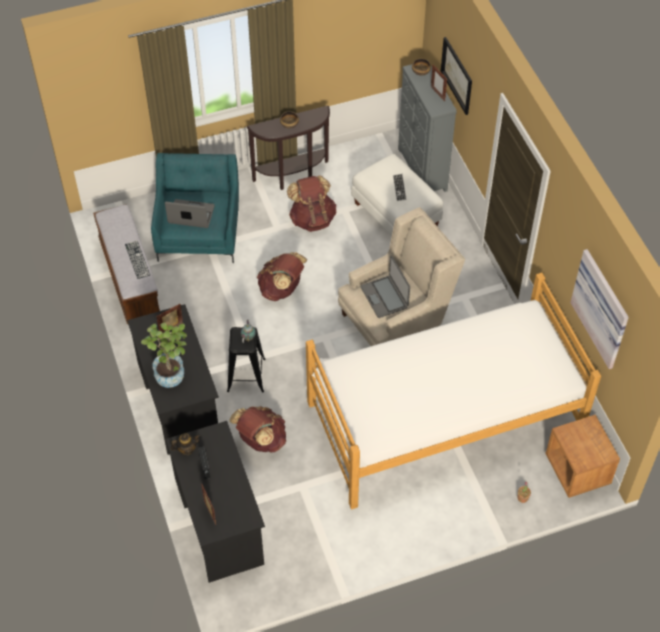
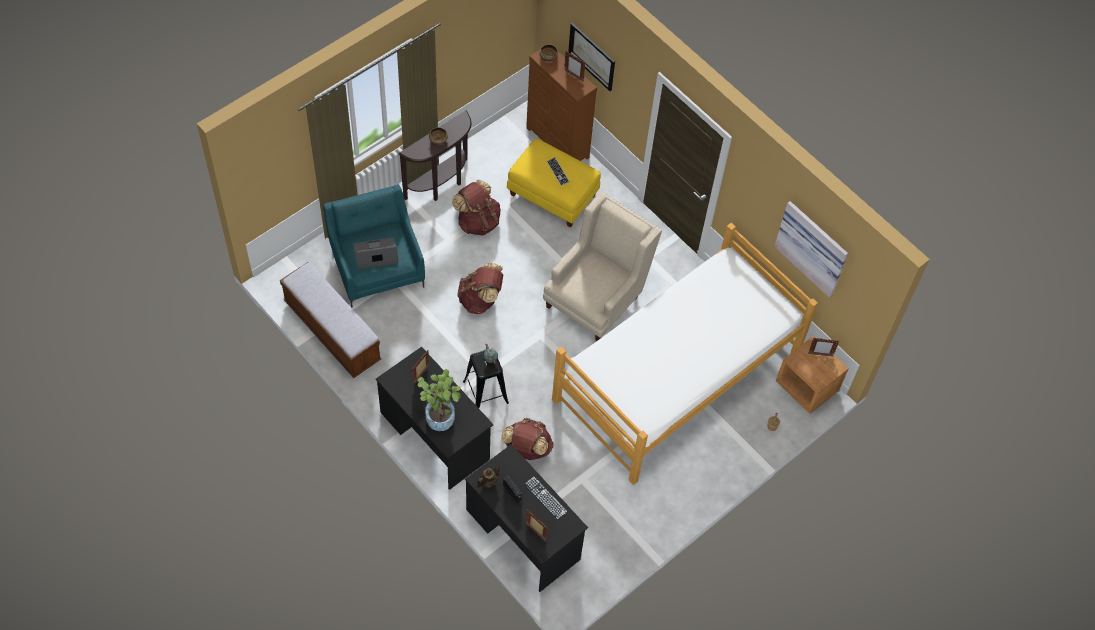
camera: 25 degrees left, 5 degrees up
keyboard [125,241,150,279] -> keyboard moved to [524,476,568,520]
white ottoman [351,154,443,236] -> yellow ottoman [507,139,601,228]
laptop [361,256,410,318] -> none
grey dresser [398,64,457,192] -> brown dresser [526,44,597,161]
none -> picture frame [809,338,840,357]

